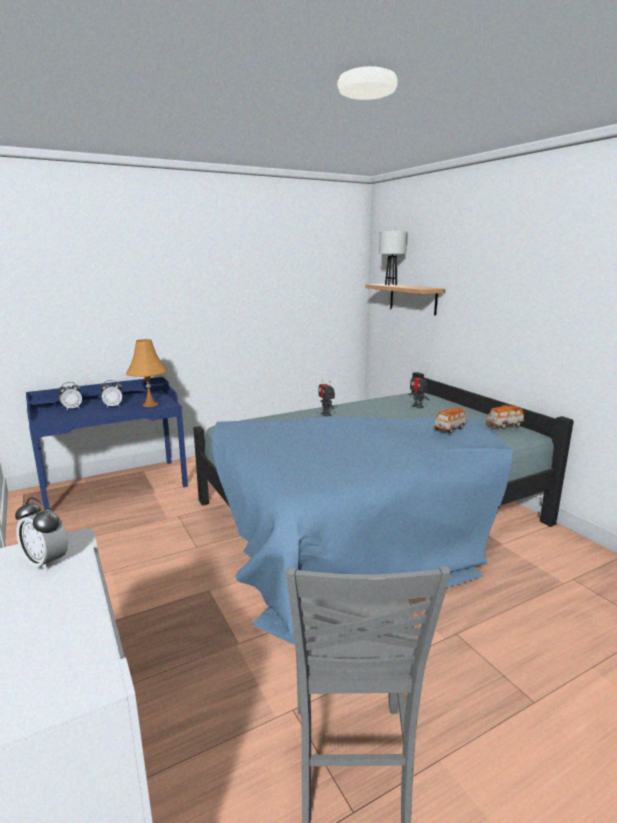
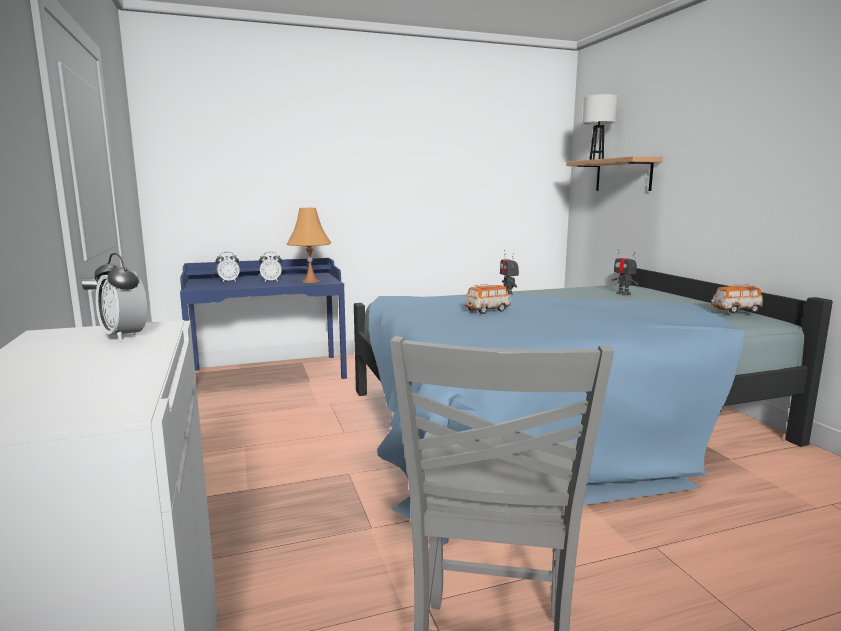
camera: 10 degrees right, 5 degrees down
toy car [434,407,467,434] -> toy car moved to [464,284,511,314]

